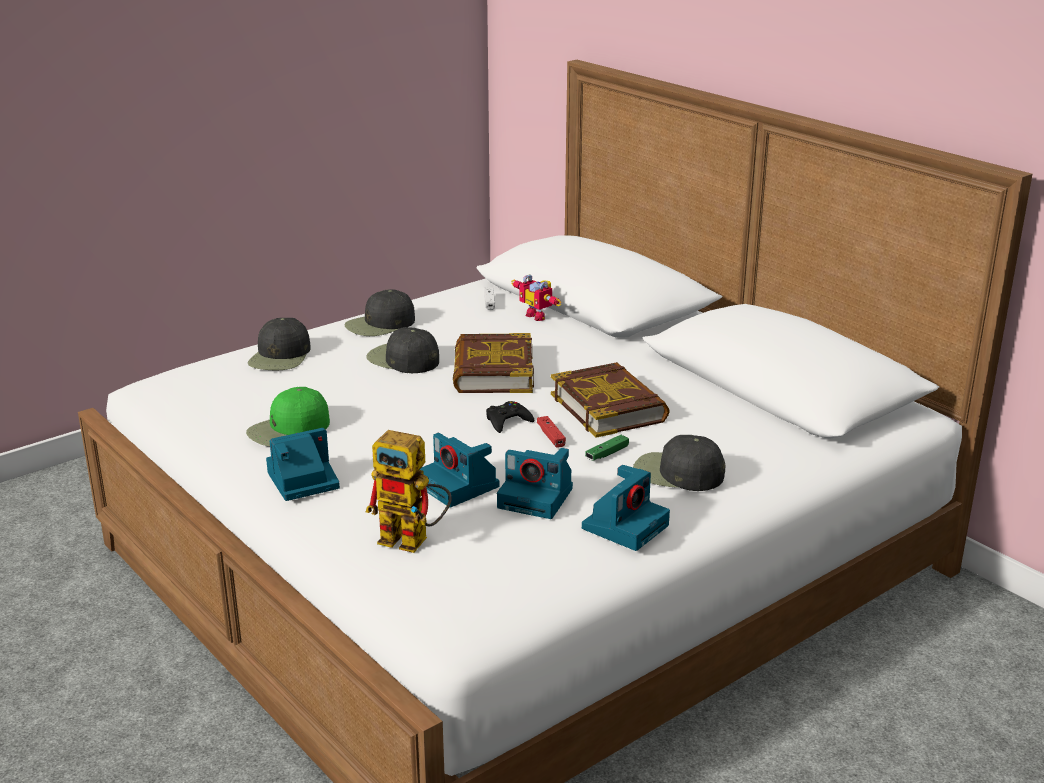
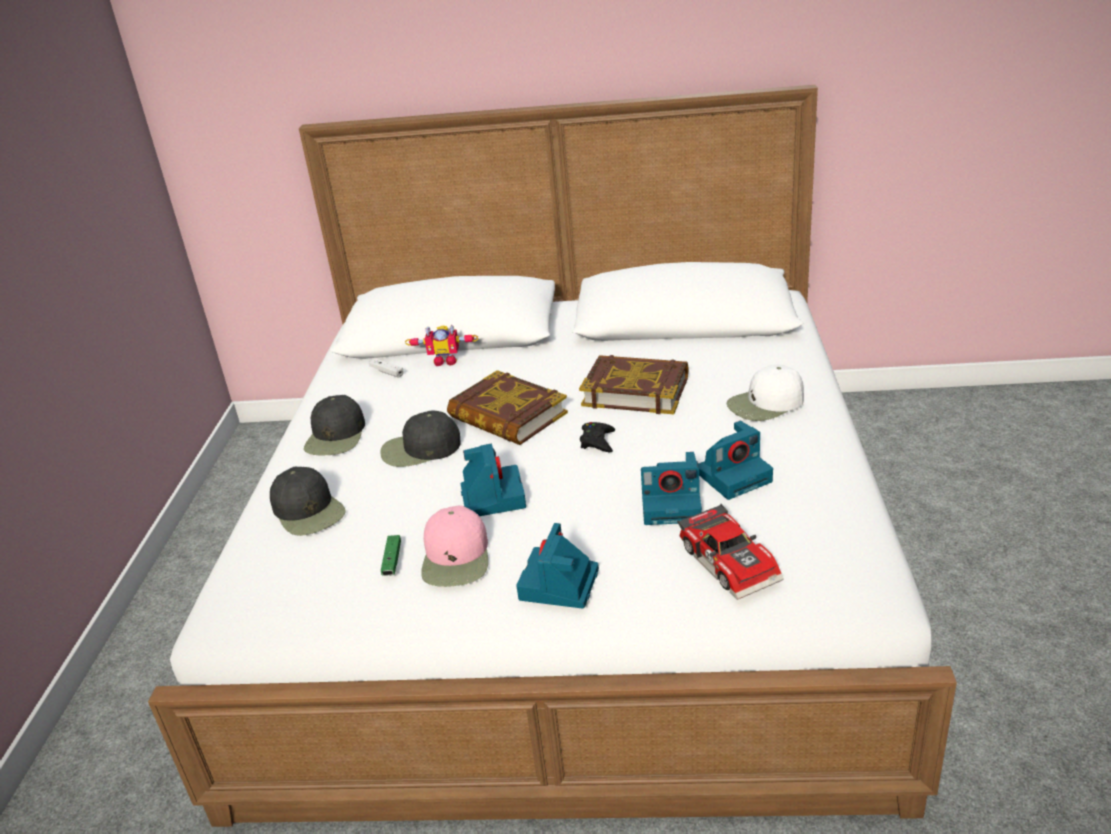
camera: 45 degrees left, 5 degrees up
green cap [246,387,330,446] -> pink cap [421,505,488,587]
toy robot [366,430,452,553] -> toy car [677,504,784,600]
red game controller [537,416,566,448] -> none
camera [582,465,670,551] -> camera moved to [461,444,526,516]
green game controller [585,435,629,460] -> green game controller moved to [381,535,401,576]
black cap [633,435,725,491] -> white cap [727,364,804,421]

